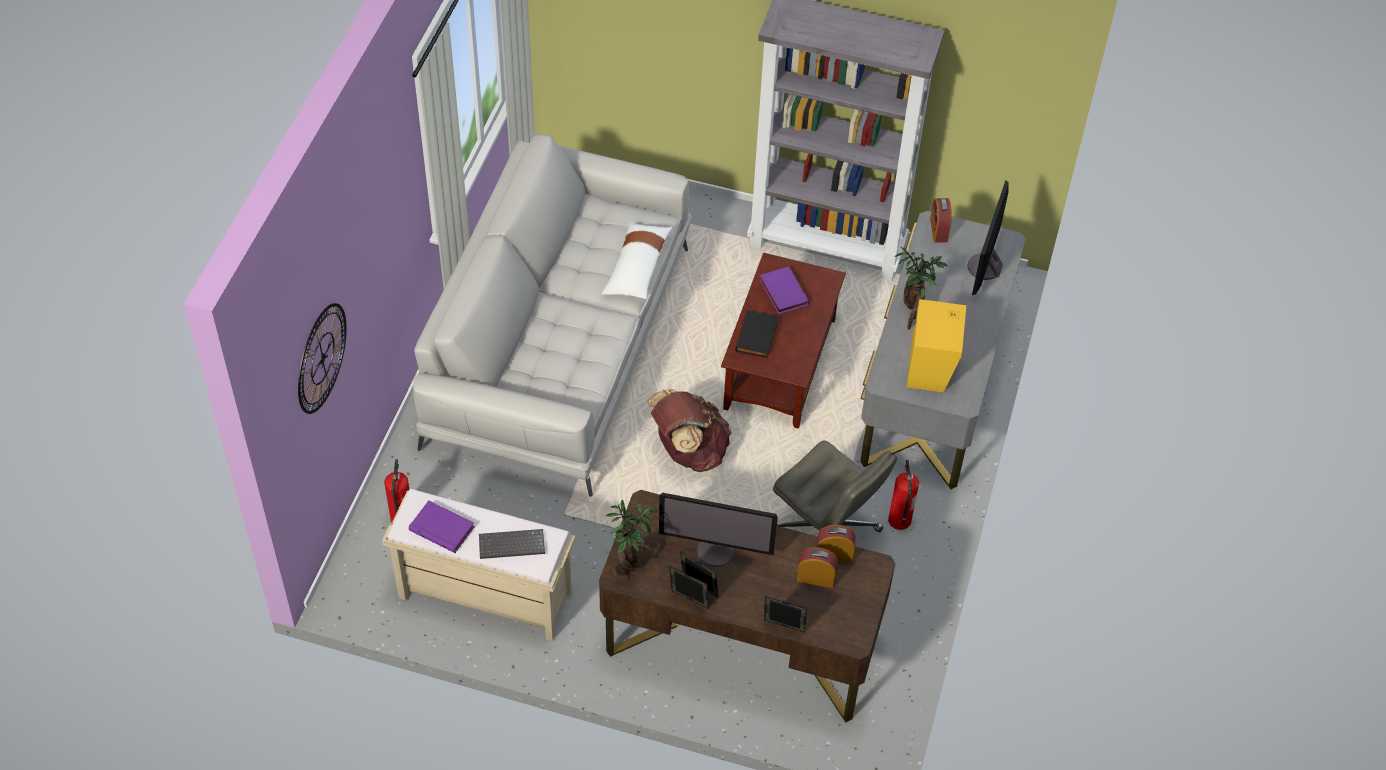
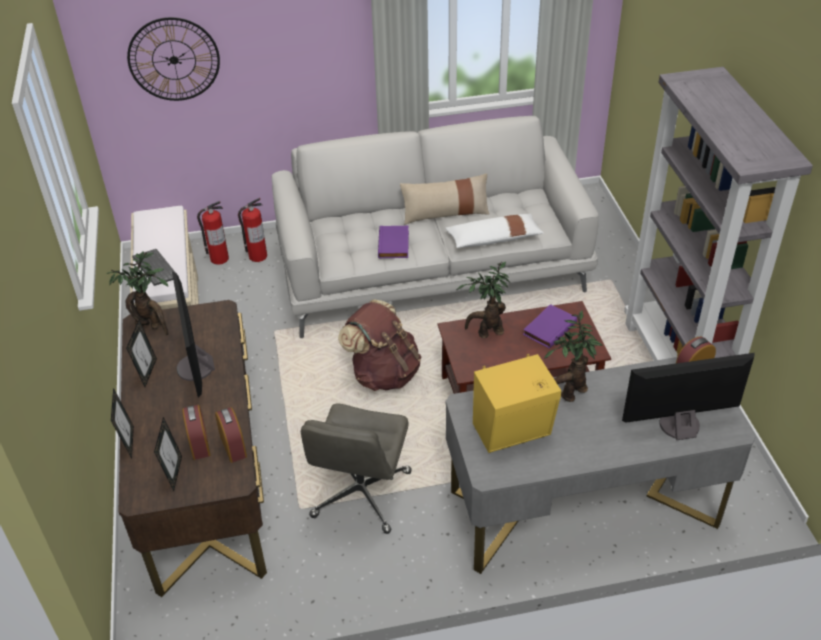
camera: 65 degrees right, 10 degrees down
purple book [409,500,474,553] -> purple book moved to [378,226,409,259]
picture frame [669,566,709,609] -> picture frame moved to [154,417,182,491]
black book [735,310,778,358] -> potted plant [456,262,510,338]
fire extinguisher [888,460,919,530] -> fire extinguisher moved to [238,198,267,262]
none -> beige pillow [400,173,489,224]

